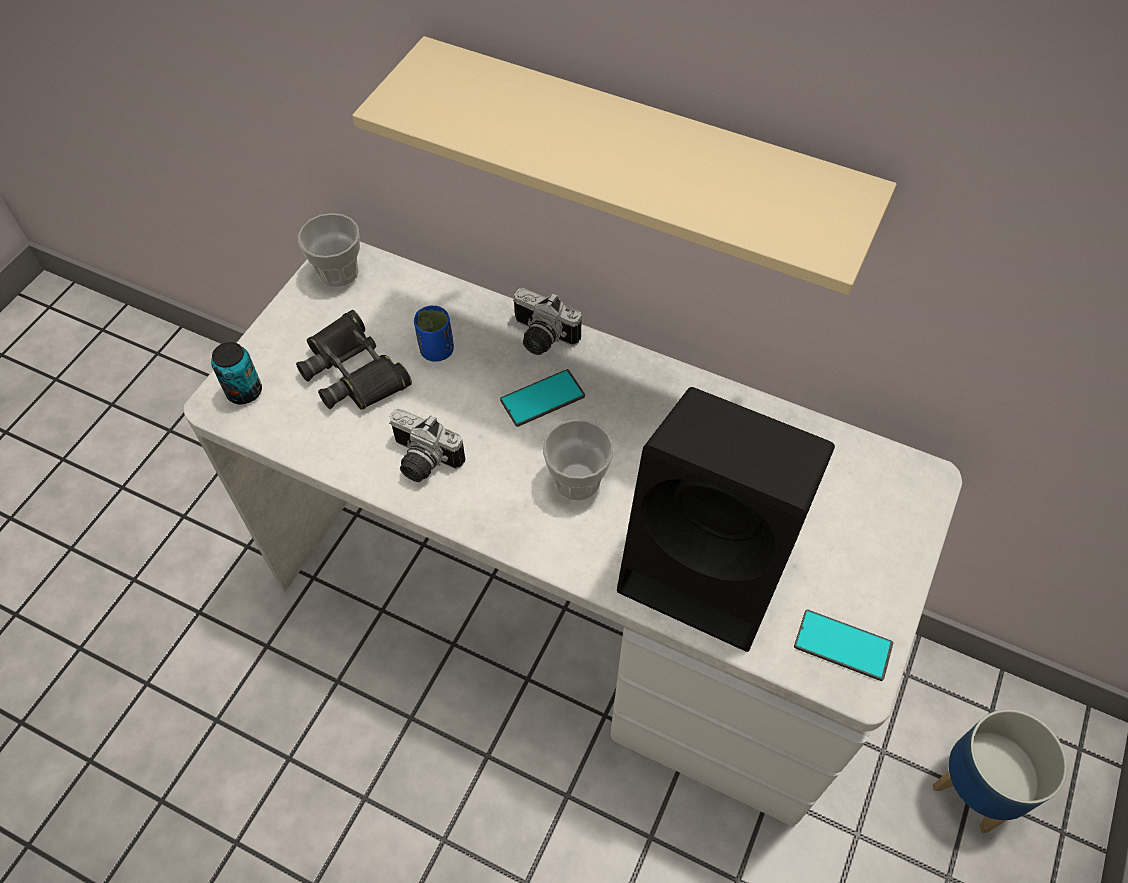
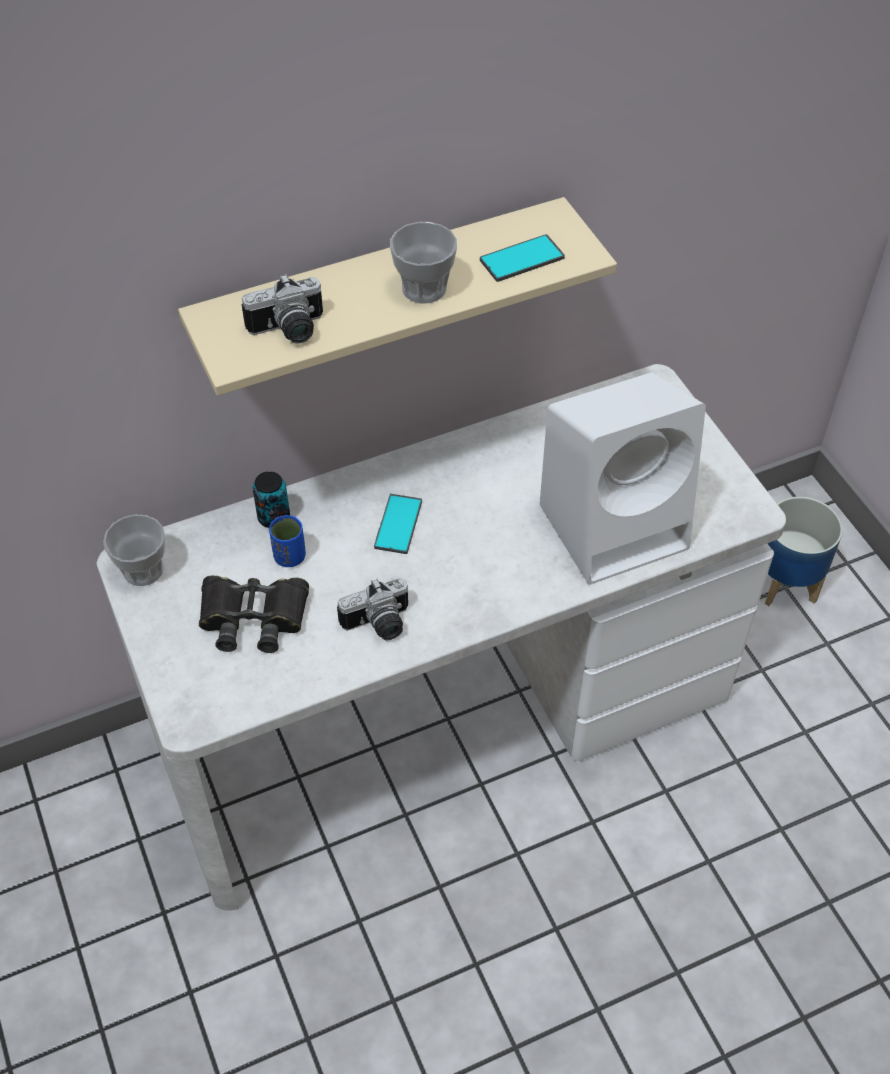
camera: 50 degrees left, 5 degrees down
can [211,342,262,405] -> can moved to [253,471,290,528]
camera [513,288,582,355] -> camera moved to [242,274,323,344]
cup [543,419,613,500] -> cup moved to [390,222,457,303]
black speaker [617,387,835,652] -> white speaker [540,372,706,585]
phone [794,609,893,681] -> phone moved to [480,234,565,282]

